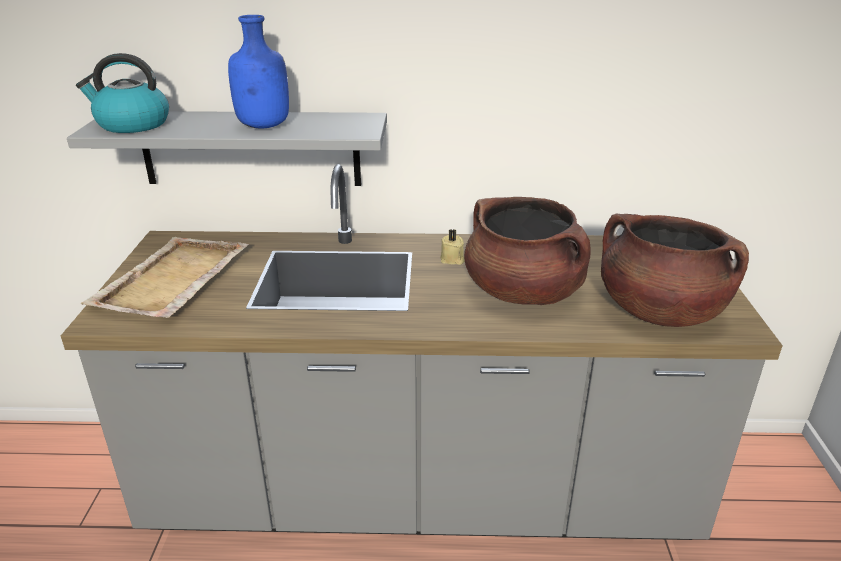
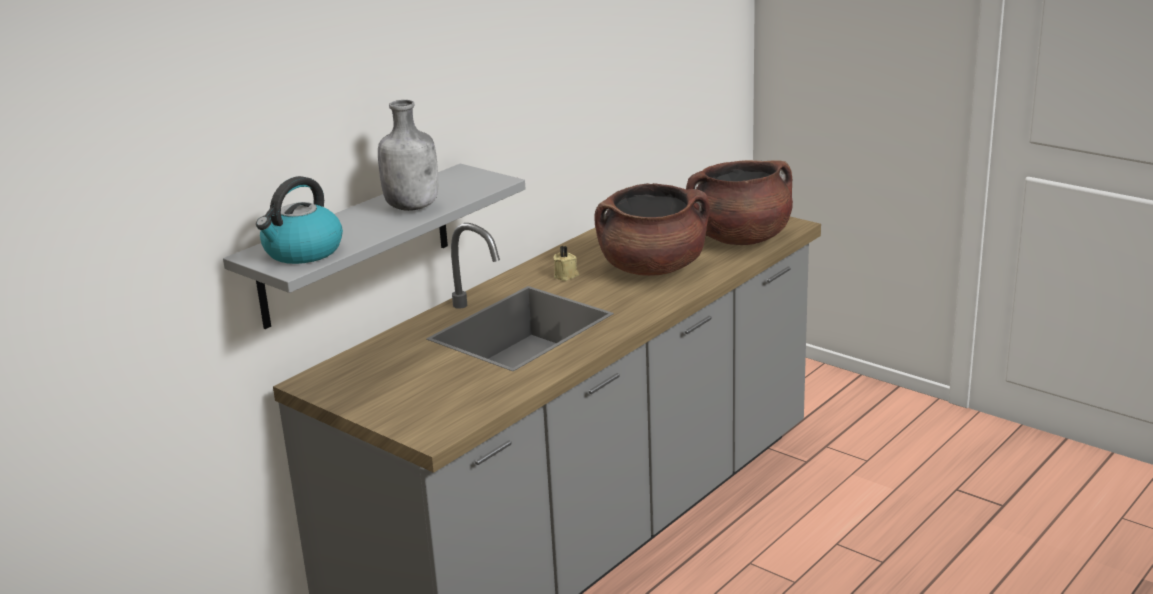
camera: 50 degrees left, 5 degrees down
beige tray [81,237,249,318] -> none
blue bottle [228,15,289,129] -> grey bottle [378,100,438,211]

